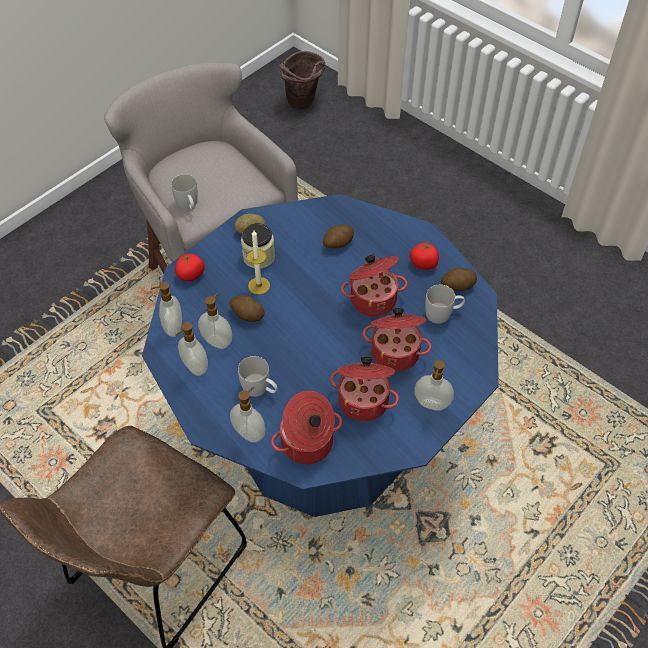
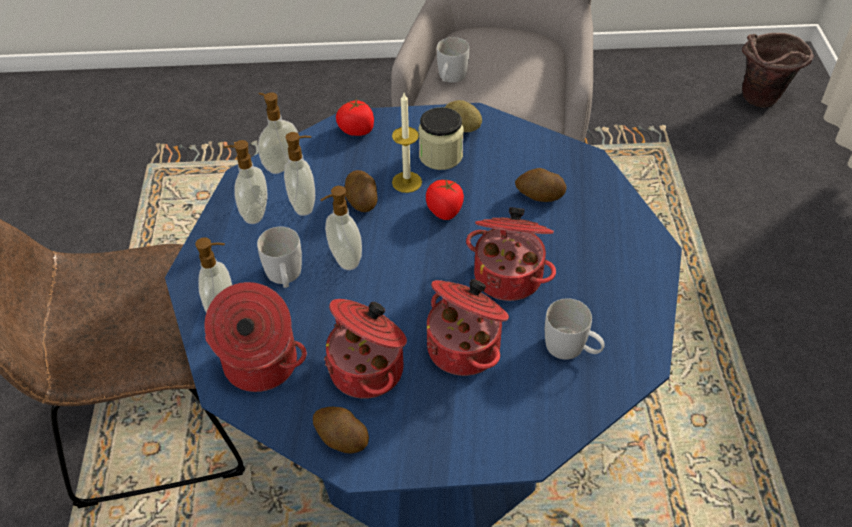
camera: 45 degrees right, 5 degrees down
tomato [410,243,439,270] -> tomato moved to [426,178,464,220]
soap dispenser [414,360,454,411] -> soap dispenser moved to [321,186,362,270]
potato [441,268,477,291] -> potato moved to [313,407,369,454]

